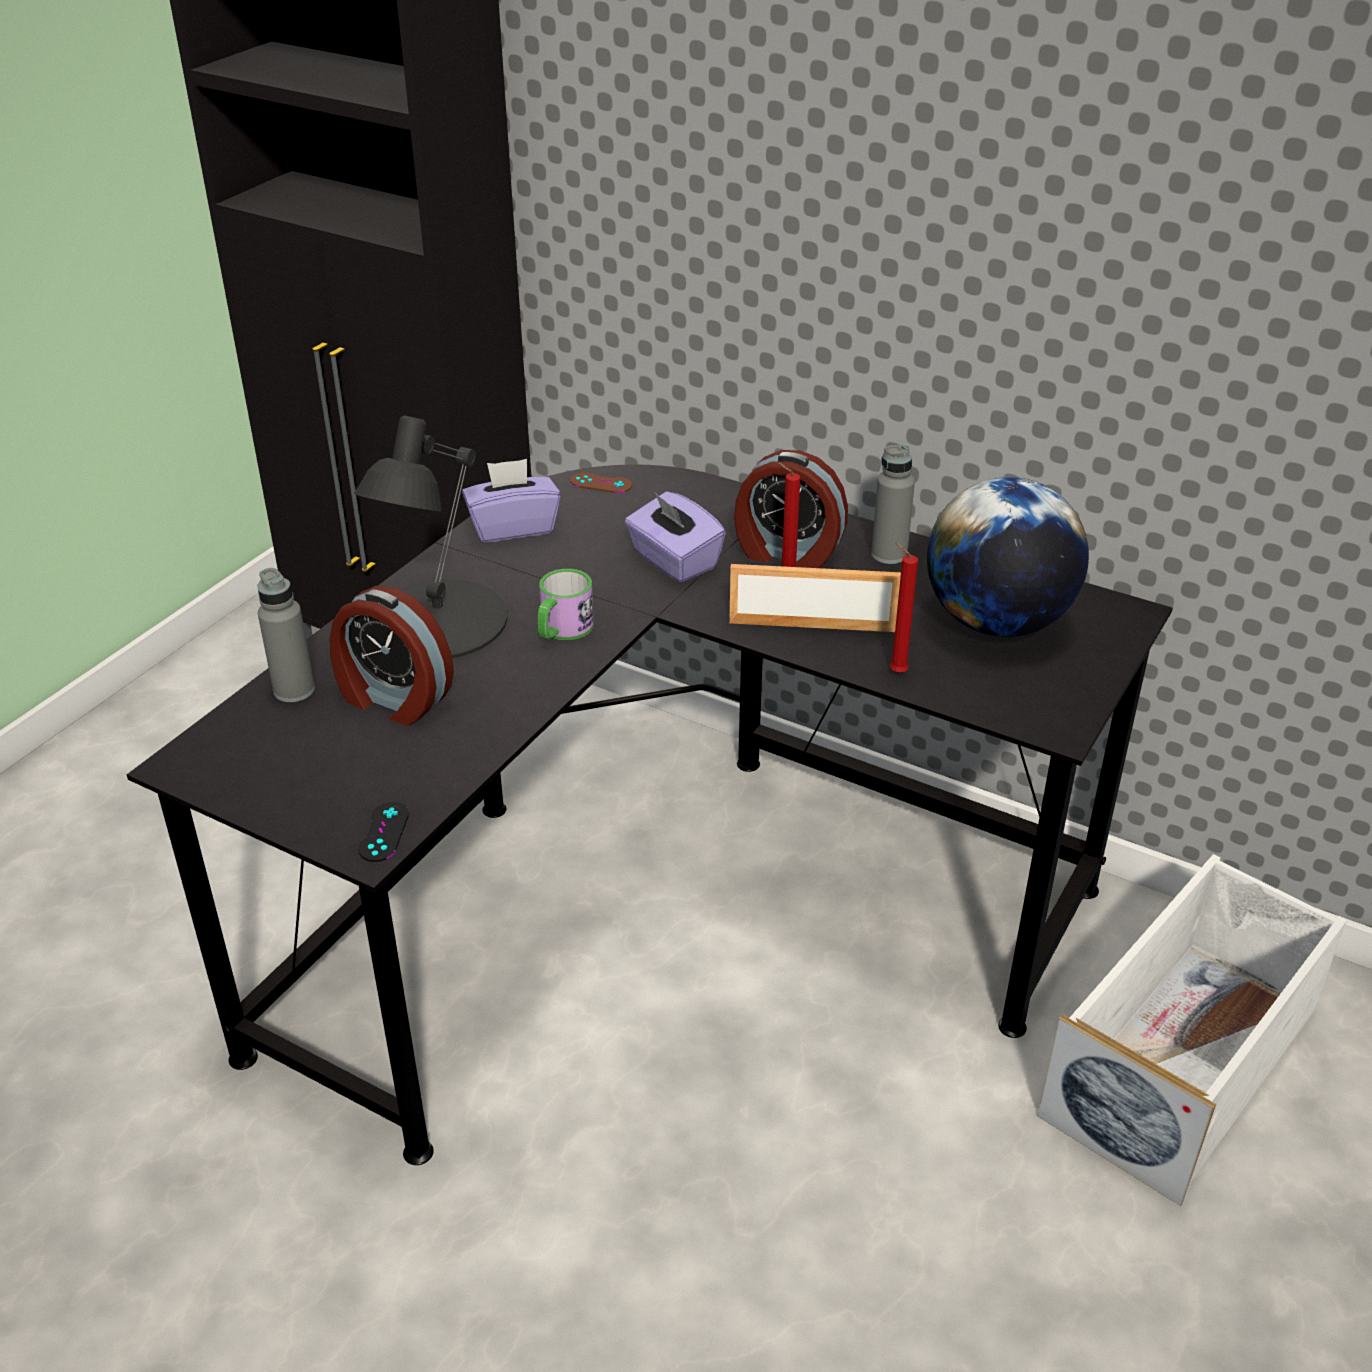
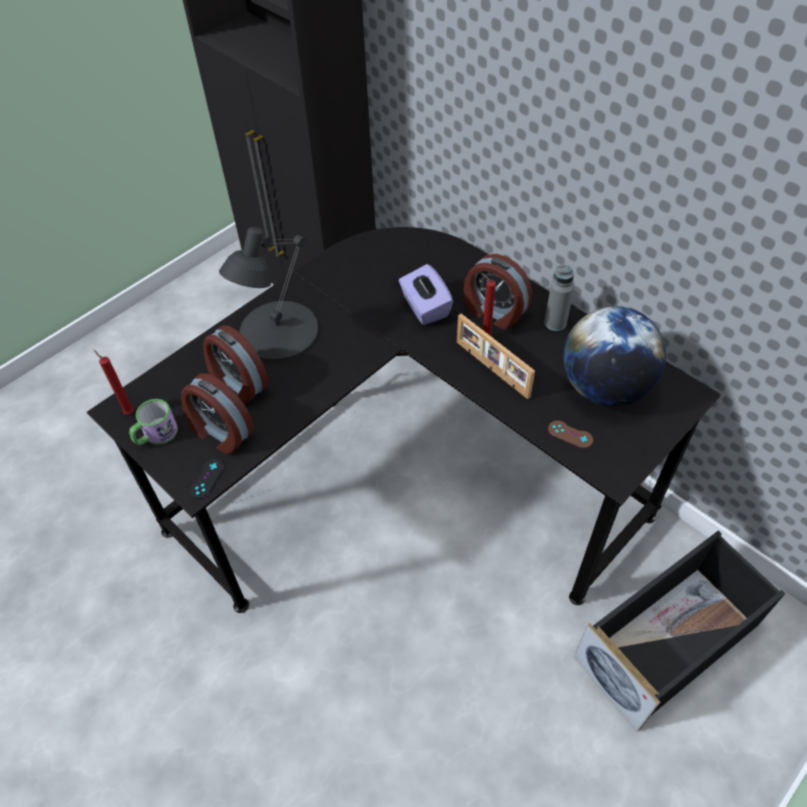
camera: 15 degrees right, 15 degrees up
grey bottle [258,568,315,702] -> none
purple tissue box [462,459,561,543] -> none
mug [538,569,594,640] -> mug moved to [129,399,178,445]
brown game controller [571,472,632,493] -> brown game controller moved to [548,421,593,448]
picture frame [729,564,901,632] -> picture frame turned 150 degrees counterclockwise [457,314,535,399]
red candle [890,542,918,673] -> red candle moved to [94,350,134,414]
white storage box [1038,854,1347,1206] -> black storage box [574,531,786,732]
none -> alarm clock [181,373,254,454]

